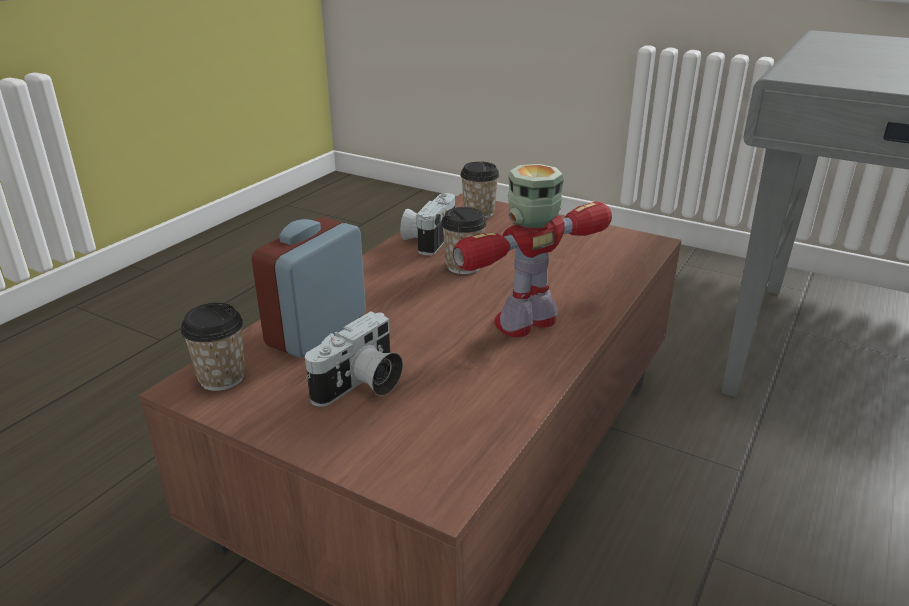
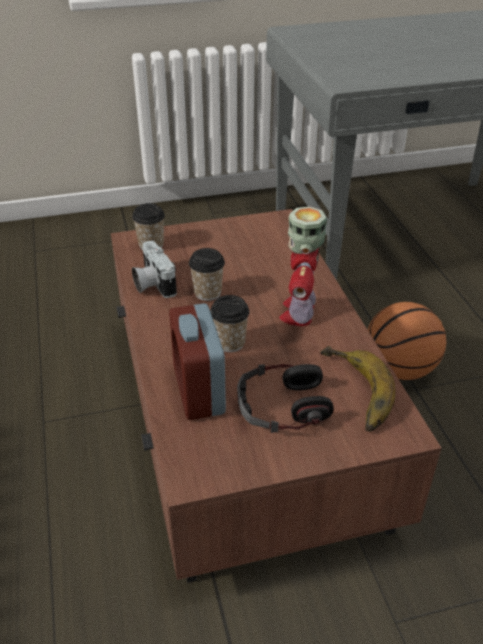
camera: 45 degrees left, 10 degrees up
cup [181,303,245,391] -> cup moved to [210,295,250,352]
camera [305,311,403,407] -> headphones [237,364,334,433]
none -> banana [320,346,396,432]
none -> basketball [368,302,446,380]

